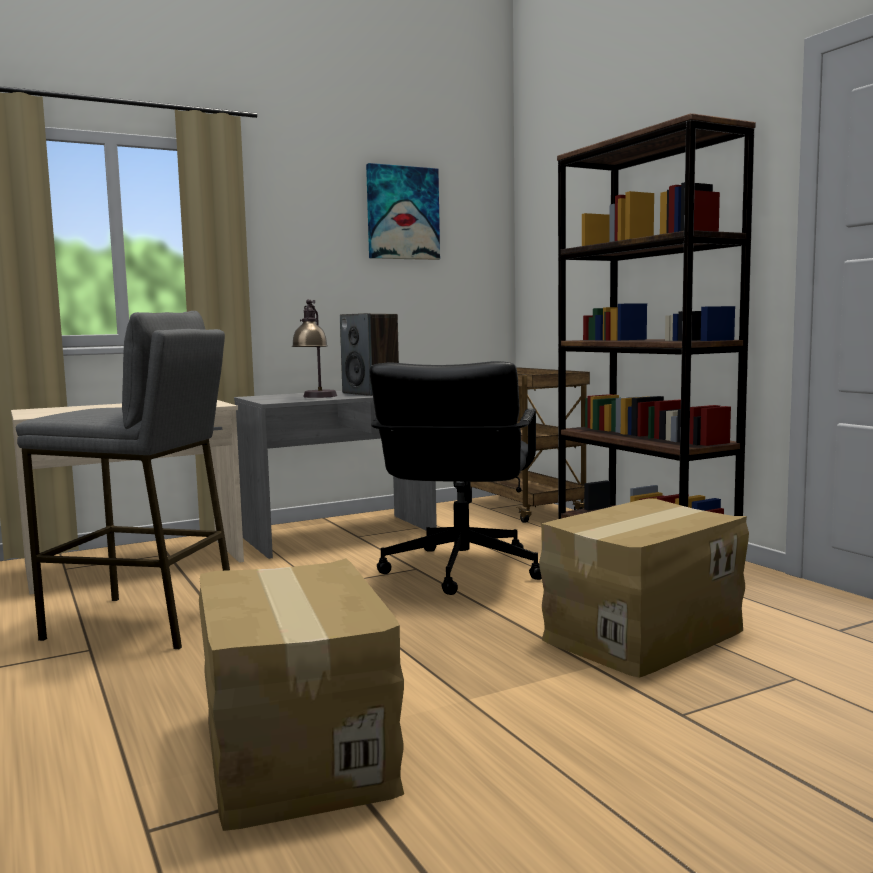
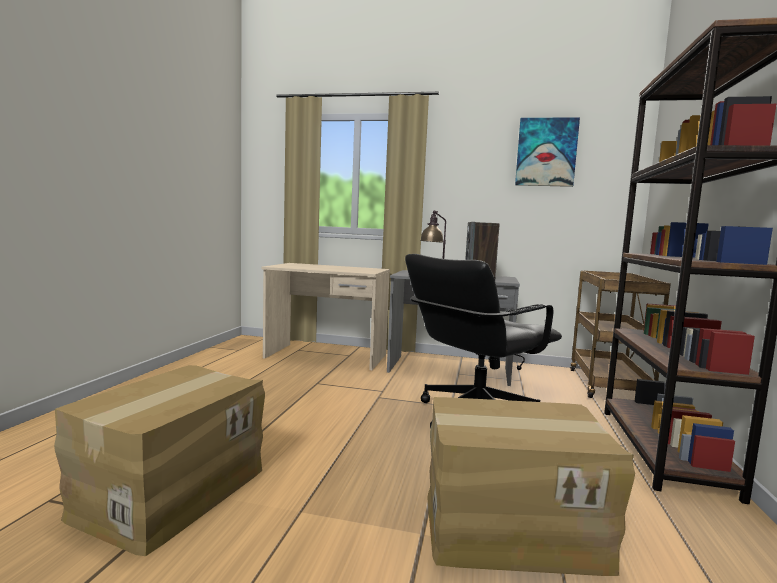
camera: 40 degrees right, 0 degrees up
grey stool [16,311,230,649] -> none

